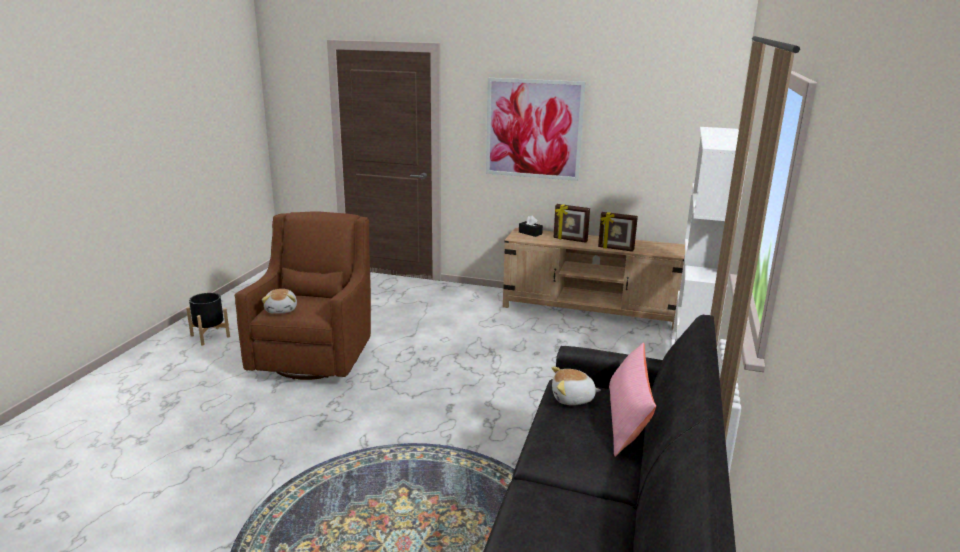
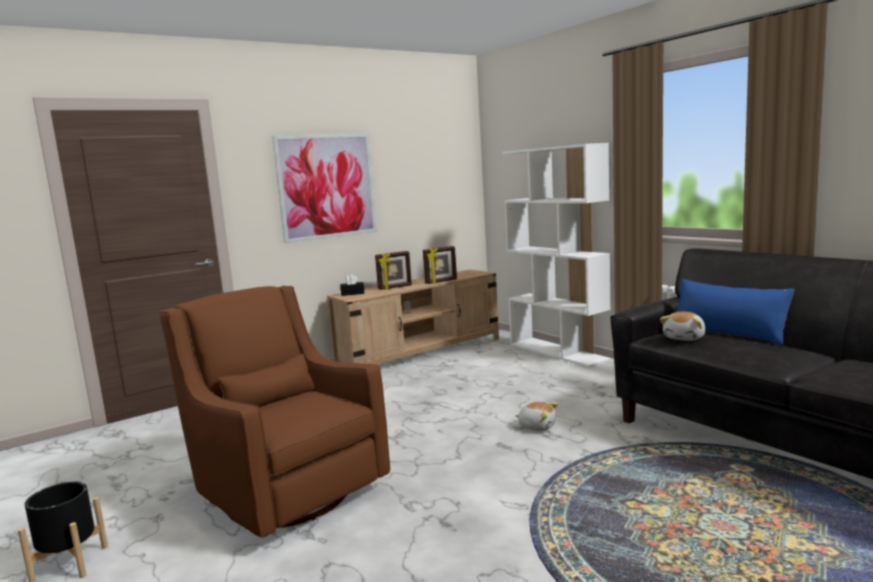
camera: 50 degrees left, 10 degrees down
plush toy [262,289,297,314] -> plush toy moved to [515,402,558,431]
pink pillow [609,343,656,457] -> blue pillow [677,279,795,346]

